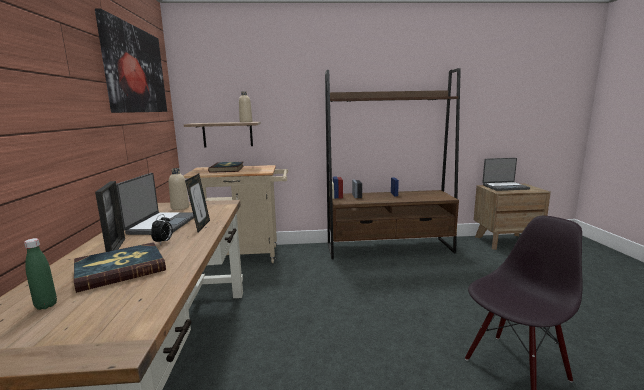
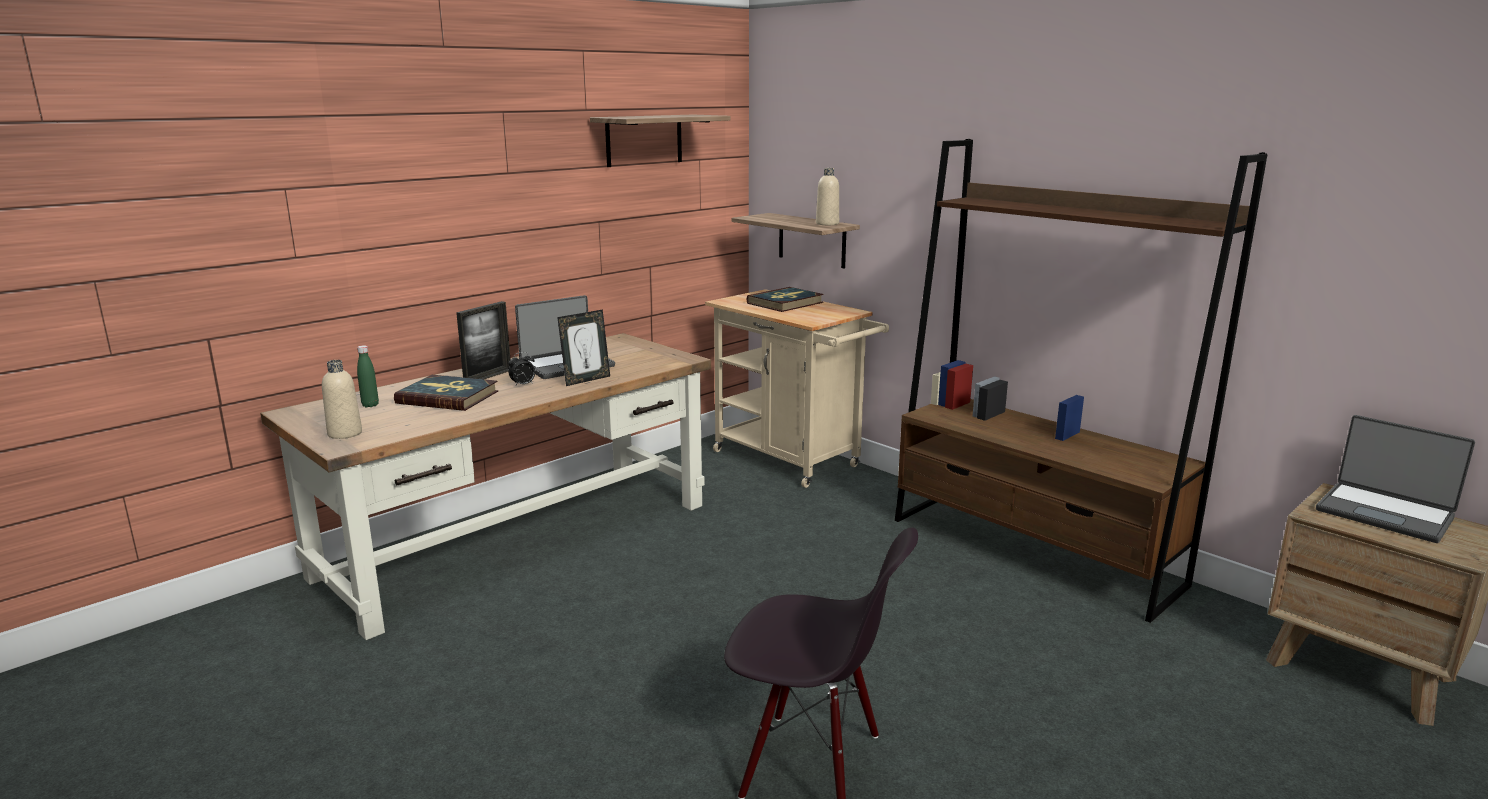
camera: 50 degrees right, 5 degrees up
picture [95,8,167,113] -> shelf [590,115,731,167]
beige bottle [169,168,189,210] -> beige bottle moved to [322,360,362,439]

